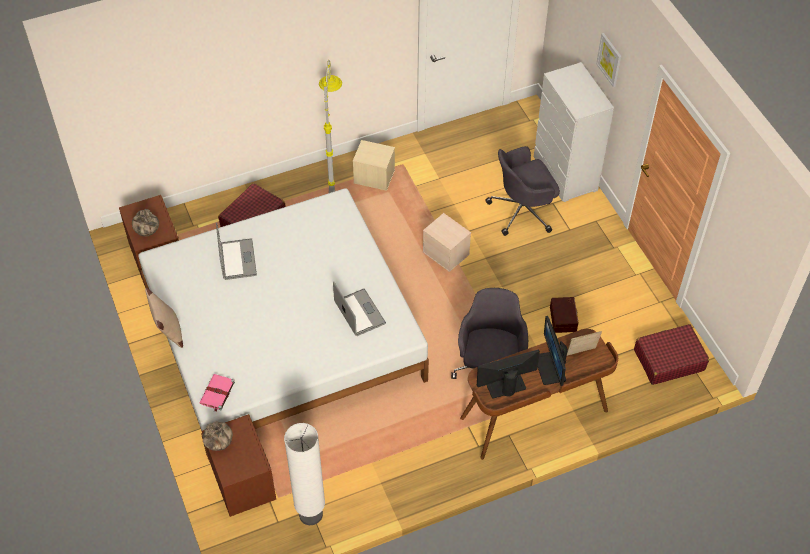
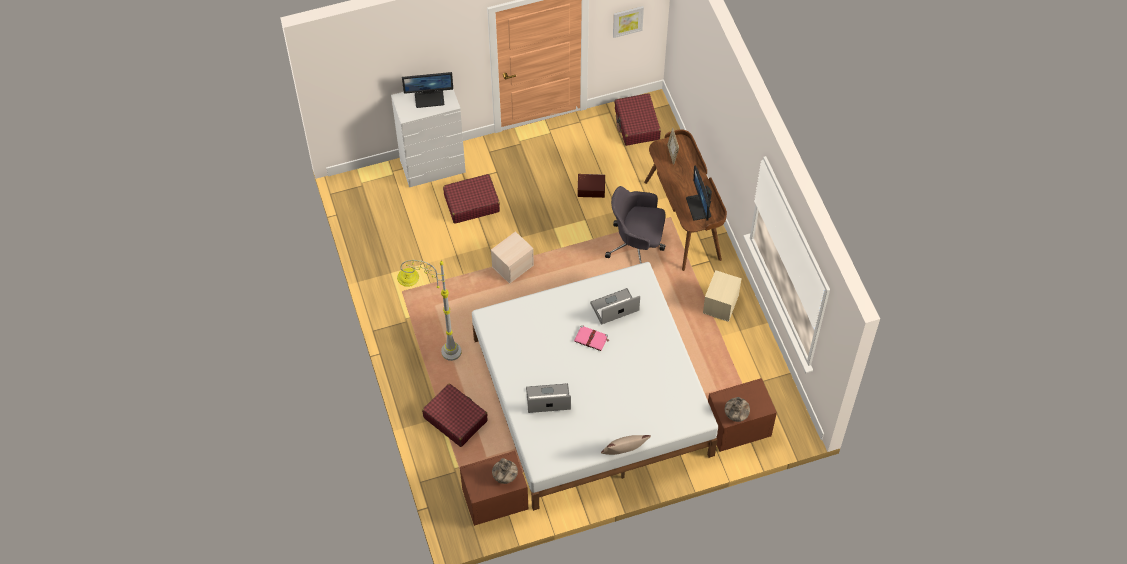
camera: 85 degrees left, 5 degrees up
pink book [200,374,235,412] -> pink book moved to [574,325,609,351]
white floor lamp [284,423,325,525] -> none
beige storage box [353,140,395,191] -> beige storage box moved to [703,270,742,322]
grey office chair [486,146,560,236] -> red suitcase [443,174,500,224]
monitor [538,316,568,386] -> monitor moved to [402,72,453,108]
picture [596,33,622,87] -> picture moved to [613,6,644,38]

